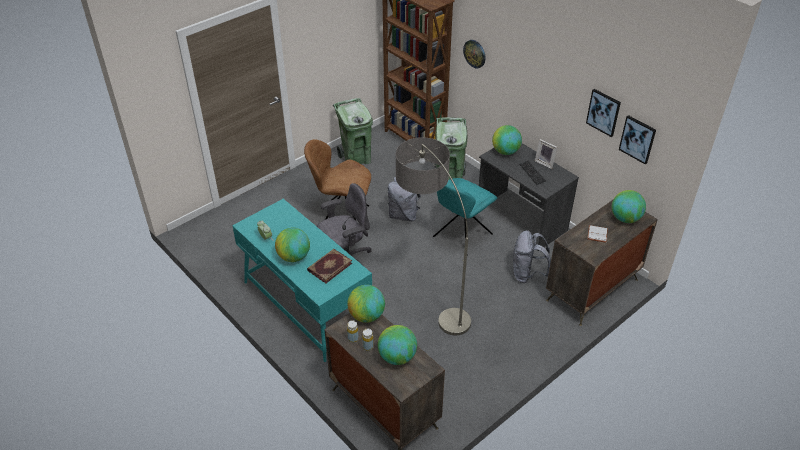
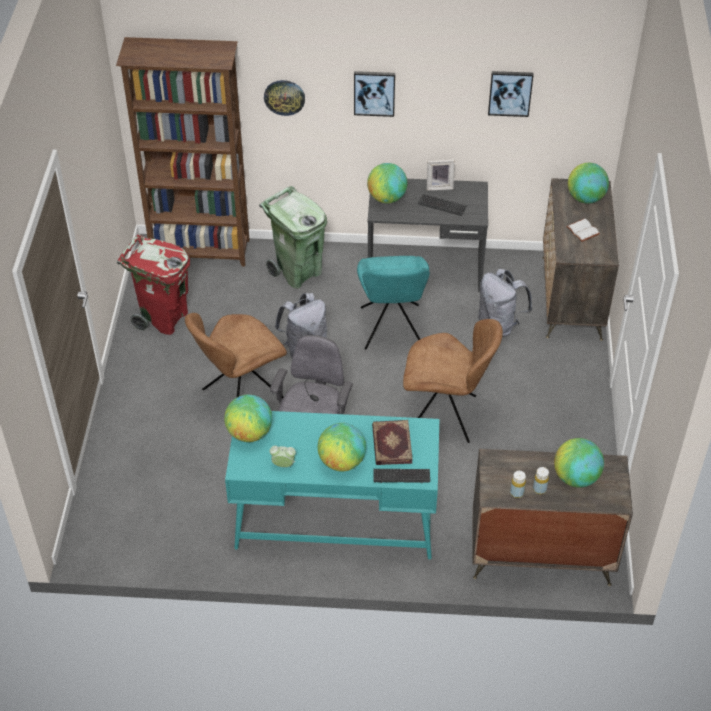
camera: 45 degrees left, 5 degrees up
green trash can [333,98,373,164] -> red trash can [117,234,190,335]
globe [347,285,385,323] -> globe moved to [224,394,272,442]
floor lamp [396,137,471,335] -> brown chair [403,319,503,443]
picture [619,115,656,164] -> picture moved to [354,71,395,117]
none -> keyboard [373,469,430,483]

